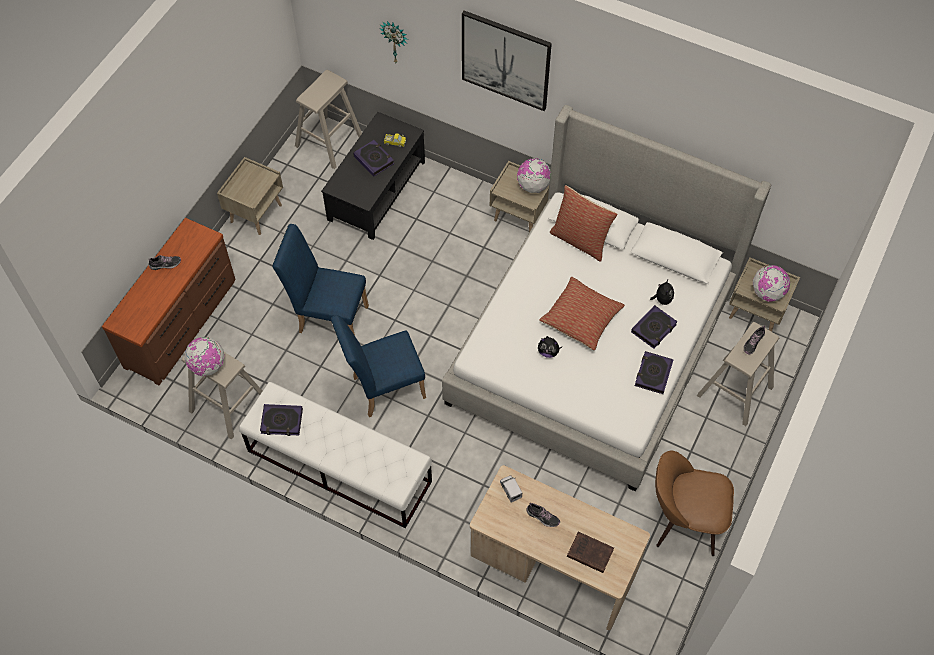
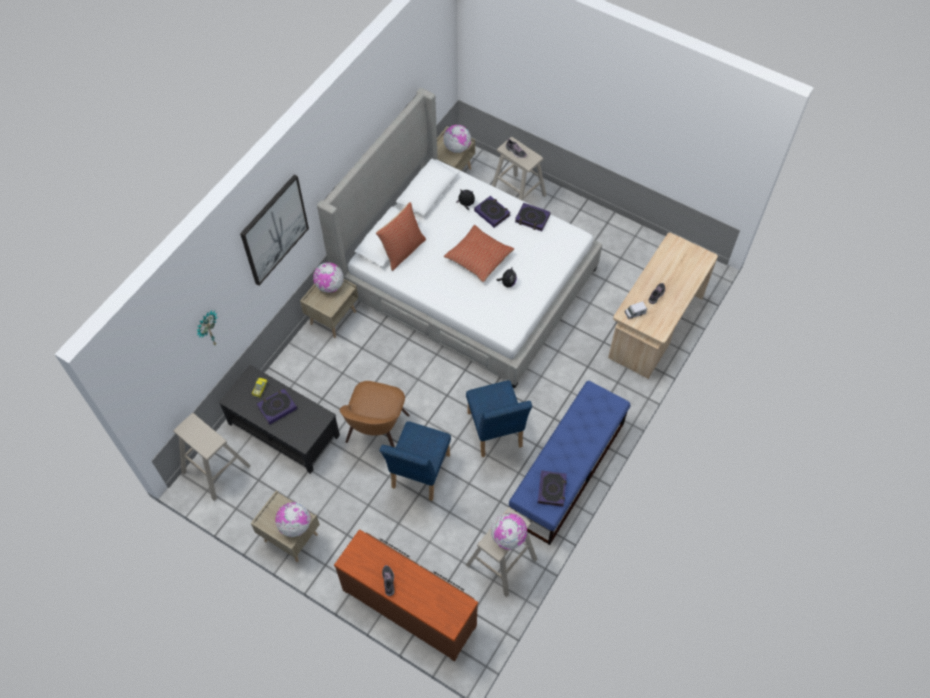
camera: 85 degrees left, 0 degrees up
white bench [239,382,432,529] -> blue bench [509,381,630,545]
brown book [567,532,614,573] -> none
brown chair [655,451,734,556] -> brown chair moved to [340,381,410,447]
none -> globe [275,502,311,537]

